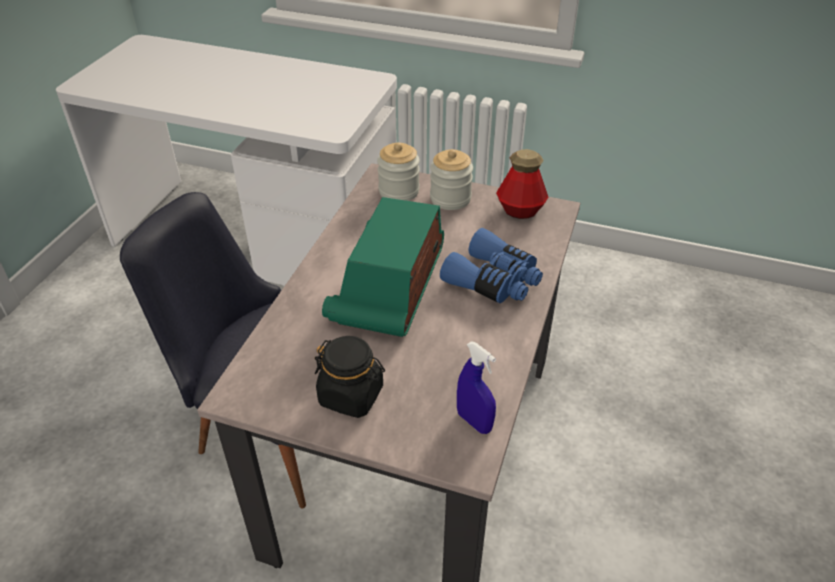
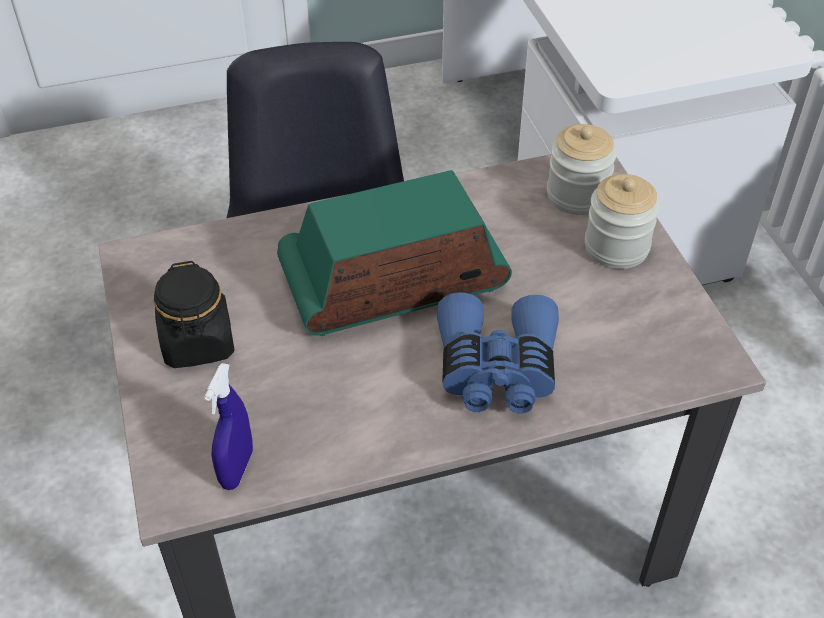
camera: 55 degrees right, 5 degrees up
bottle [496,149,548,219] -> none

